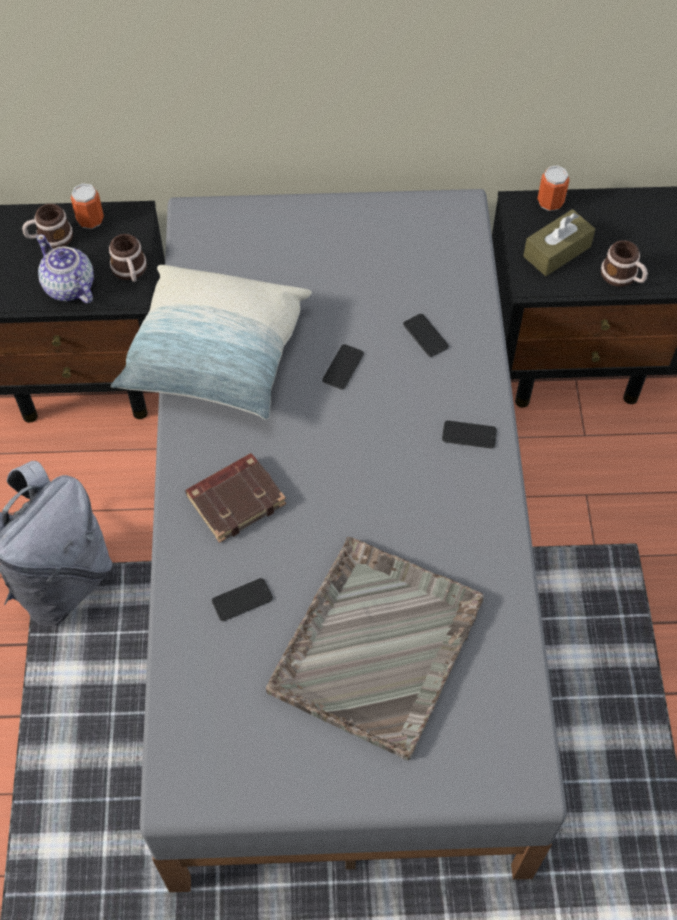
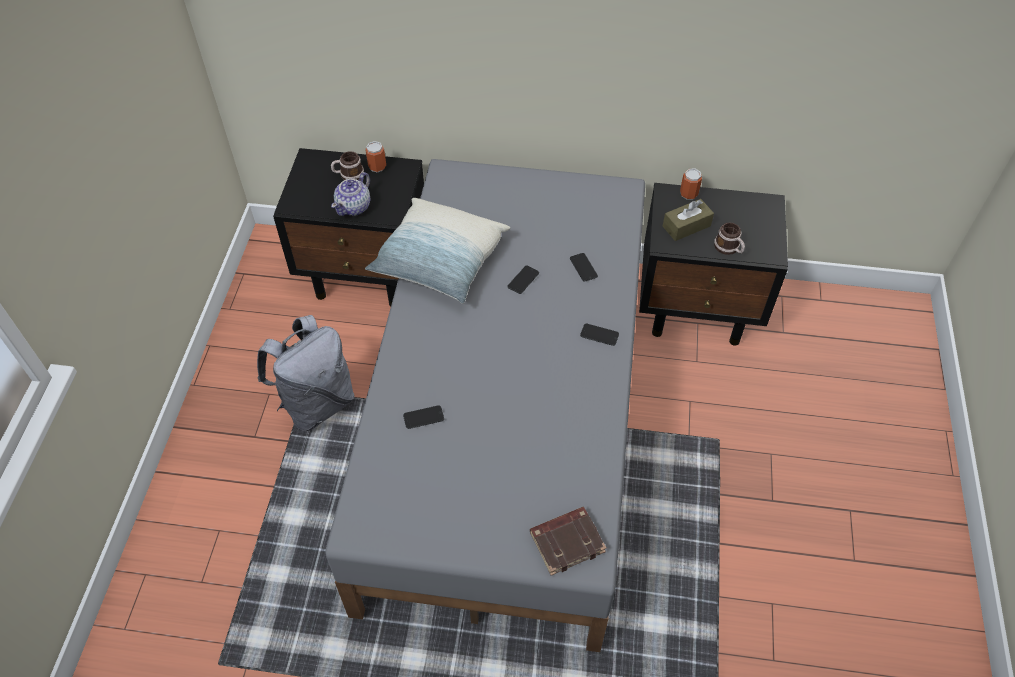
camera: 10 degrees right, 5 degrees down
teapot [36,235,94,303] -> teapot turned 120 degrees counterclockwise [331,172,370,216]
mug [109,234,147,282] -> none
brown book [185,453,286,543] -> brown book moved to [530,507,606,576]
grey tray [266,537,484,760] -> none

